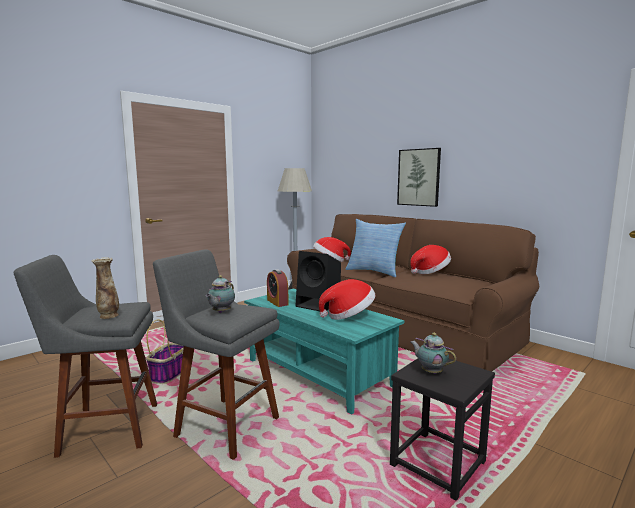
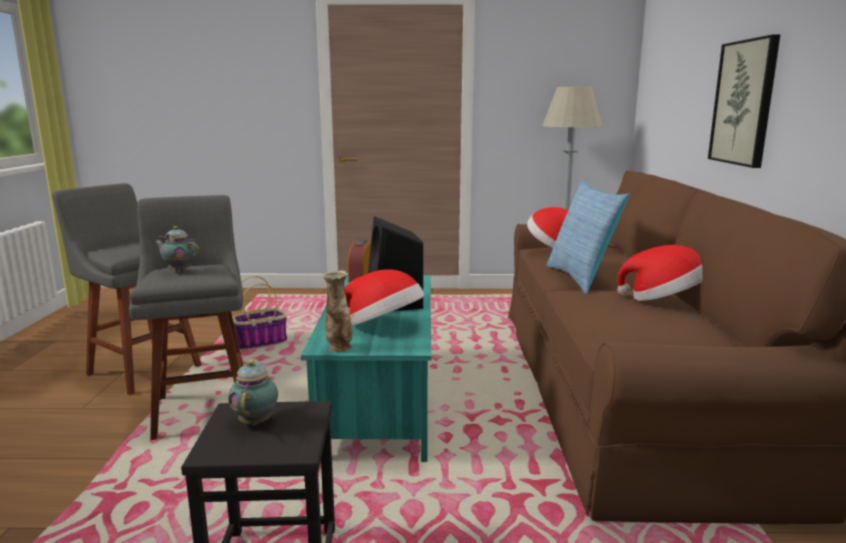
camera: 45 degrees right, 5 degrees up
vase [91,257,119,319] -> vase moved to [322,270,353,352]
teapot [206,275,235,313] -> teapot turned 45 degrees clockwise [155,226,199,272]

